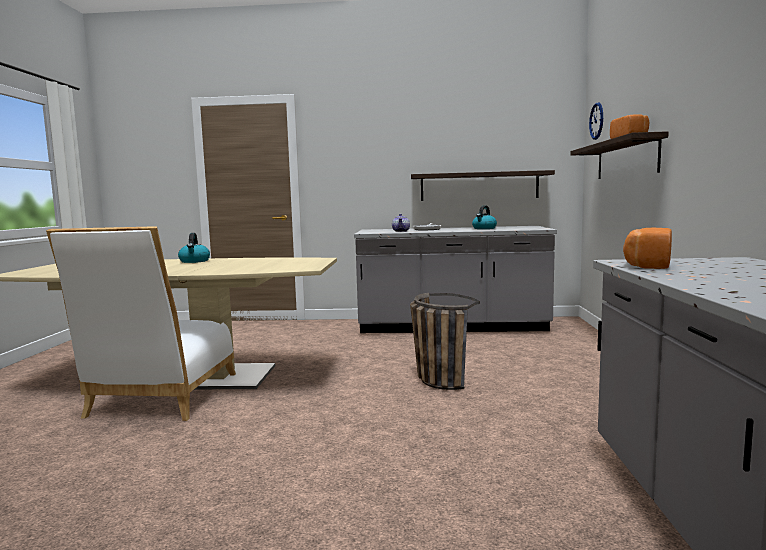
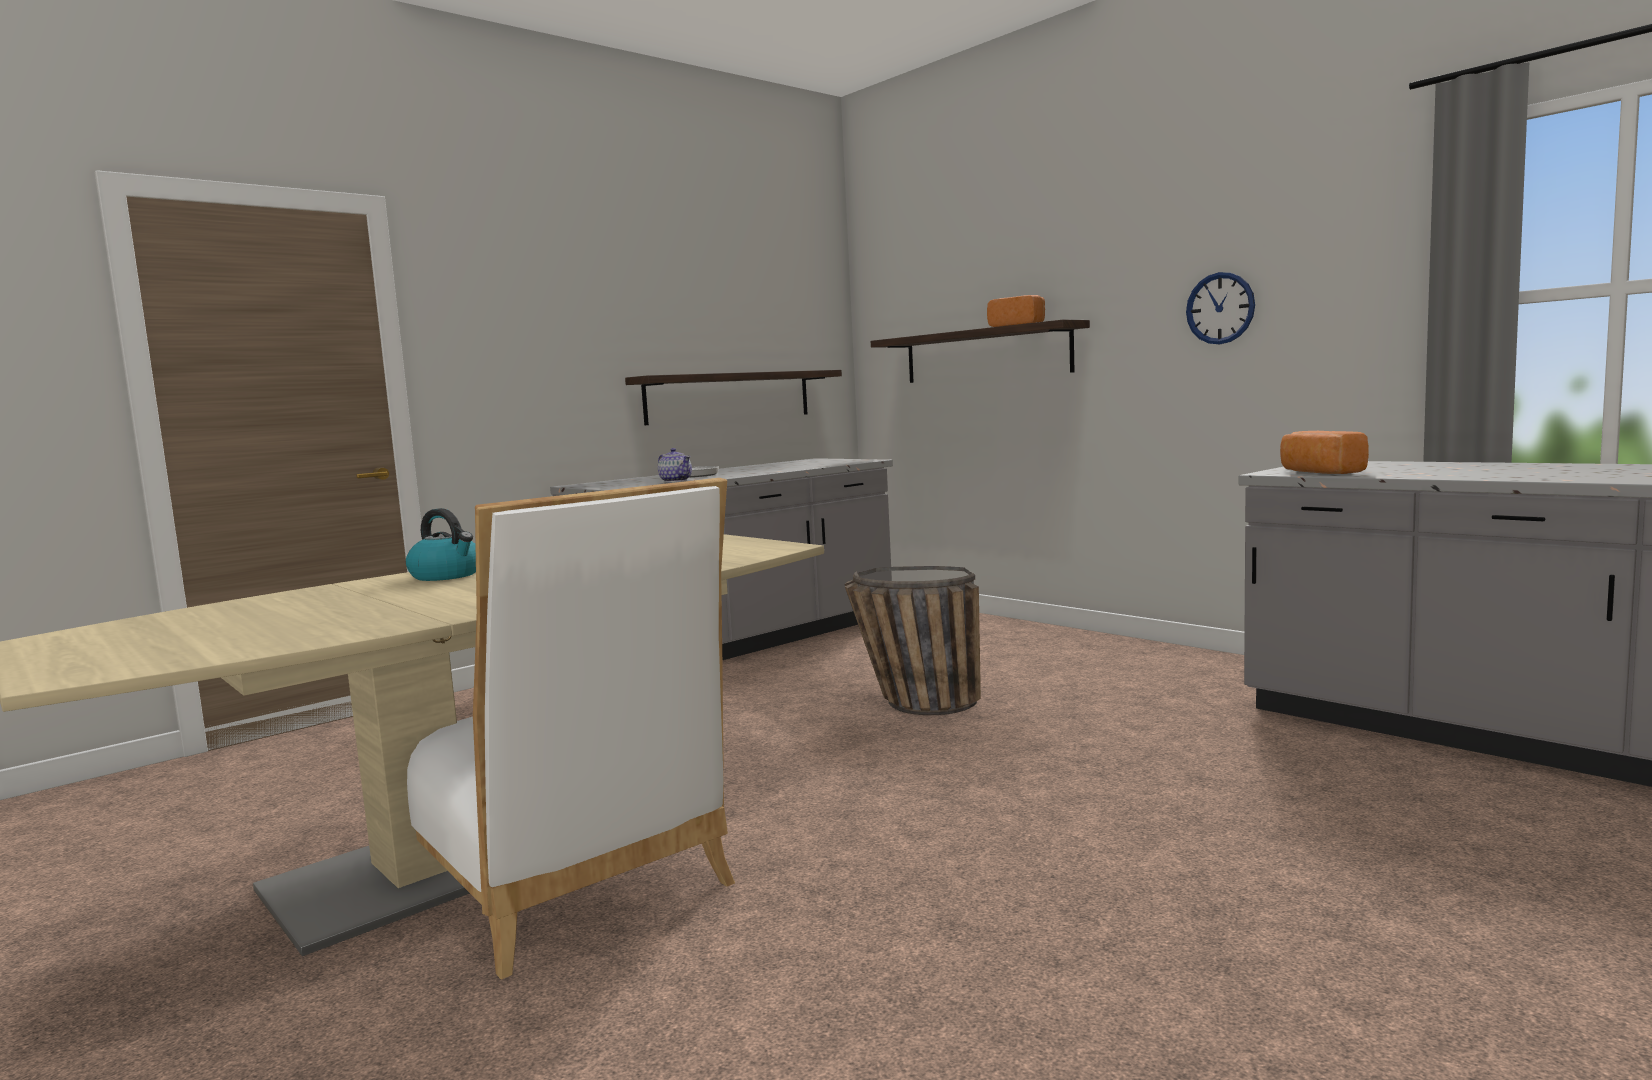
camera: 45 degrees left, 0 degrees up
kettle [472,205,497,229] -> none
wall clock [589,103,603,140] -> wall clock moved to [1186,272,1255,344]

